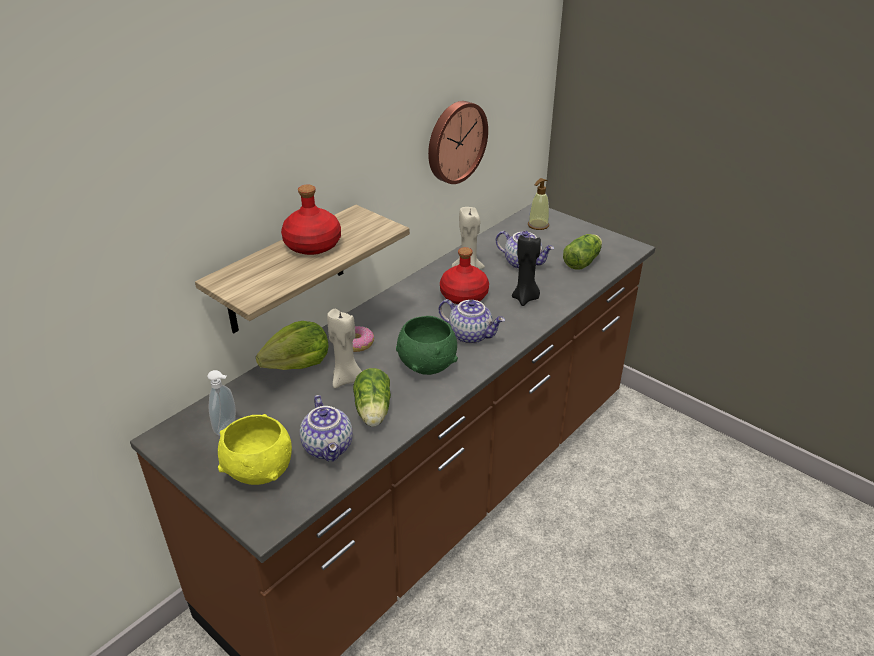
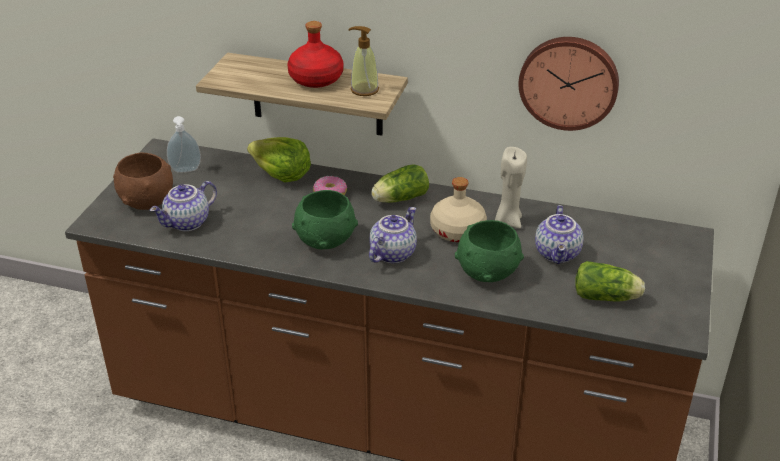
camera: 65 degrees right, 0 degrees up
yellow bowl [218,414,292,485] -> brown bowl [113,152,173,210]
beige candle [327,309,362,388] -> none
lettuce [353,368,391,427] -> lettuce moved to [371,164,429,203]
teapot [439,299,505,344] -> teapot turned 150 degrees counterclockwise [369,207,417,263]
red bottle [440,247,489,304] -> beige bottle [430,177,487,242]
black candle [512,235,541,306] -> green bowl [455,220,524,282]
soap dispenser [528,178,549,230] -> soap dispenser moved to [348,26,379,96]

